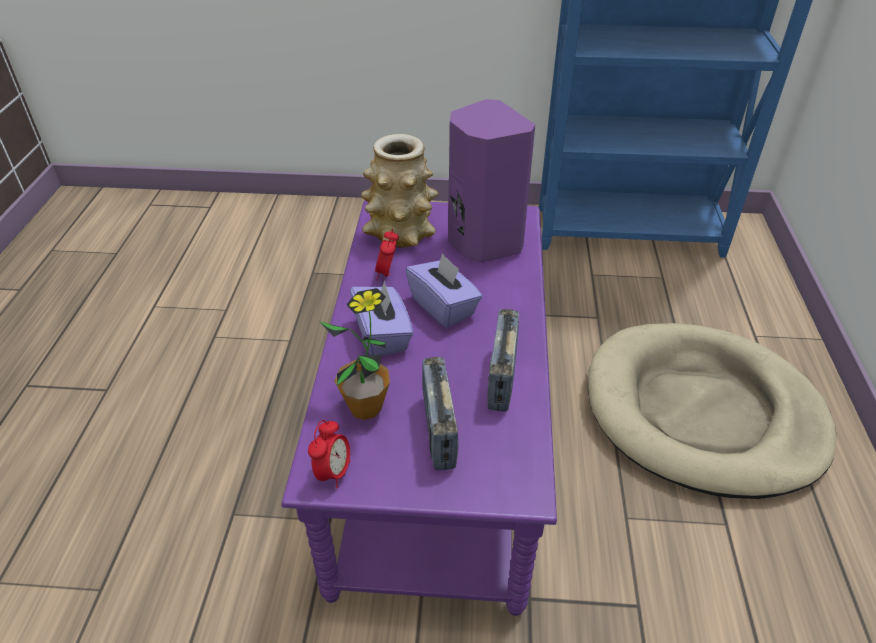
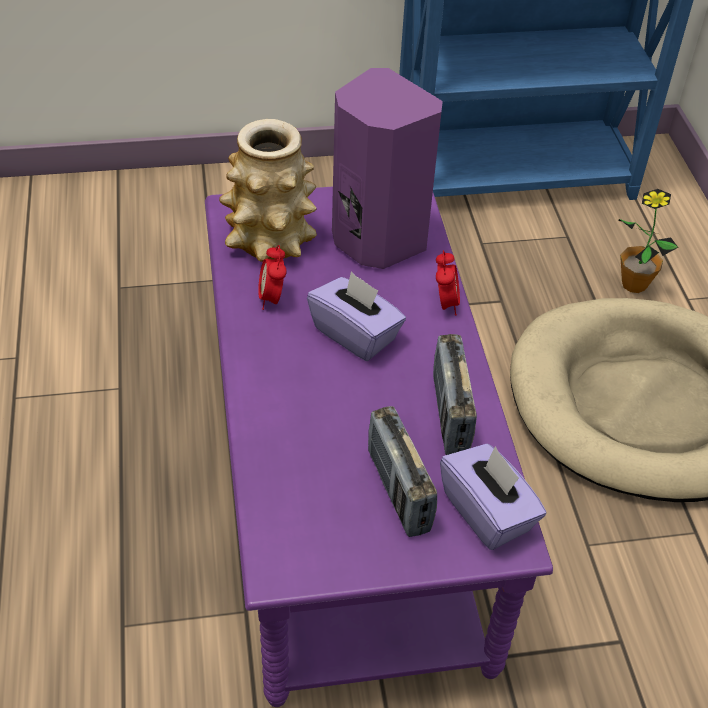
camera: 15 degrees left, 5 degrees up
alarm clock [308,420,351,489] -> alarm clock moved to [436,250,460,316]
potted plant [319,288,390,420] -> potted plant moved to [619,189,678,293]
purple tissue box [350,280,413,356] -> purple tissue box moved to [440,444,546,550]

